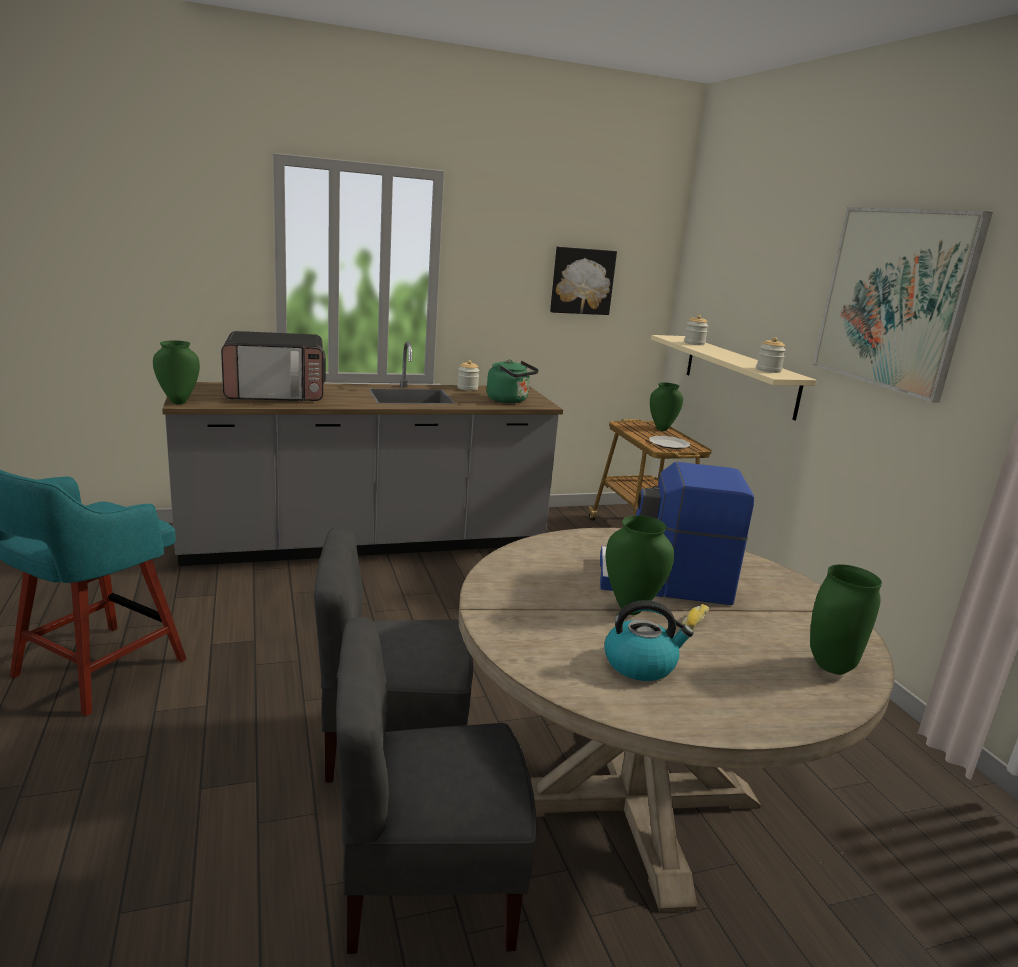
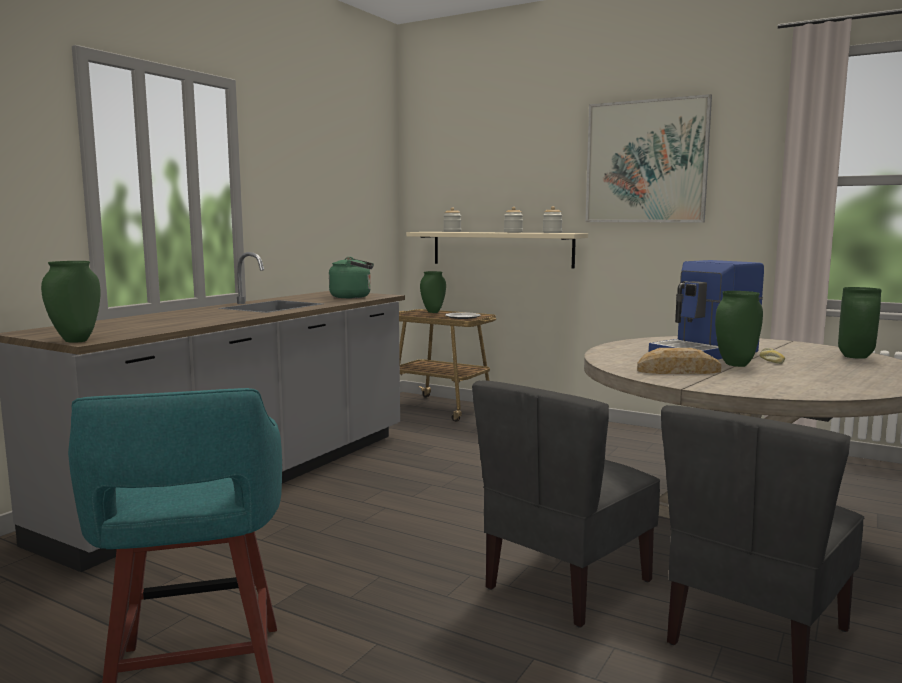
camera: 40 degrees left, 10 degrees down
microwave [221,331,326,401] -> none
jar [457,360,479,391] -> jar moved to [504,207,523,233]
picture [550,247,617,315] -> none
kettle [604,600,694,681] -> none
none -> bread [637,348,721,374]

